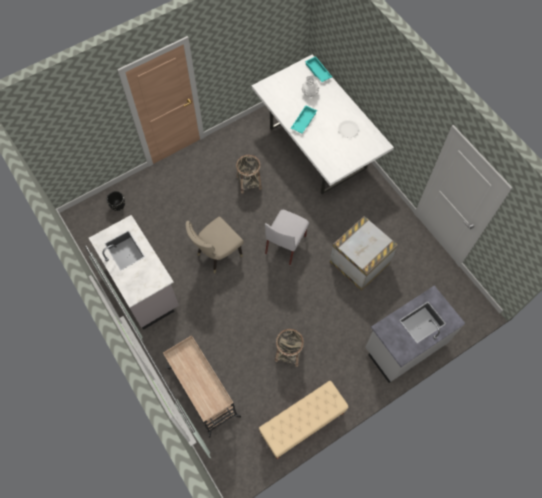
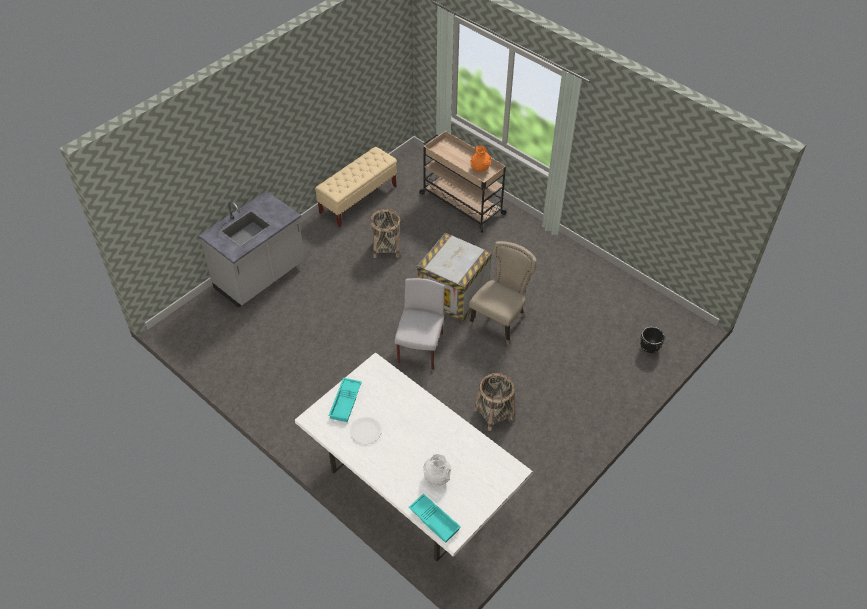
camera: 165 degrees right, 15 degrees down
grey counter [89,215,179,330] -> none
turquoise tray [291,105,317,134] -> turquoise tray moved to [328,378,362,422]
crate [330,216,398,291] -> crate moved to [417,233,492,322]
none -> orange vase [470,146,491,172]

